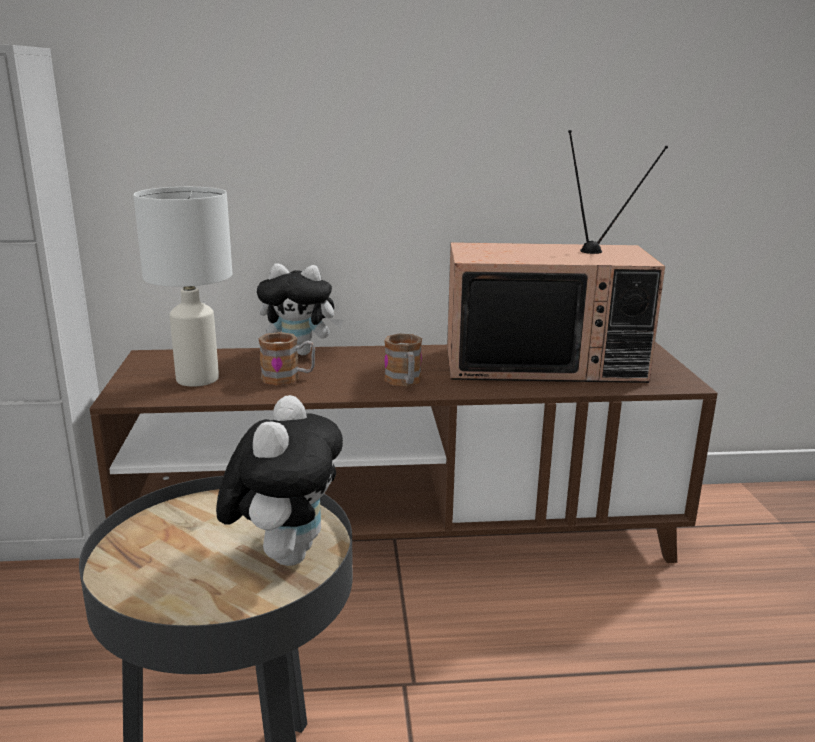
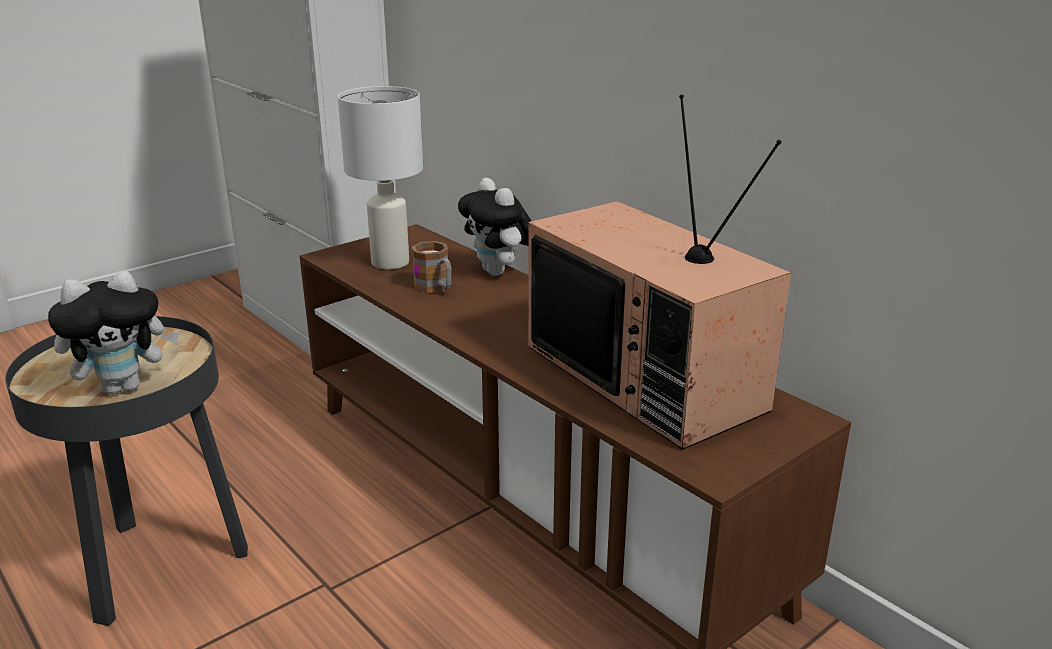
camera: 55 degrees right, 5 degrees up
mug [384,334,422,386] -> none

